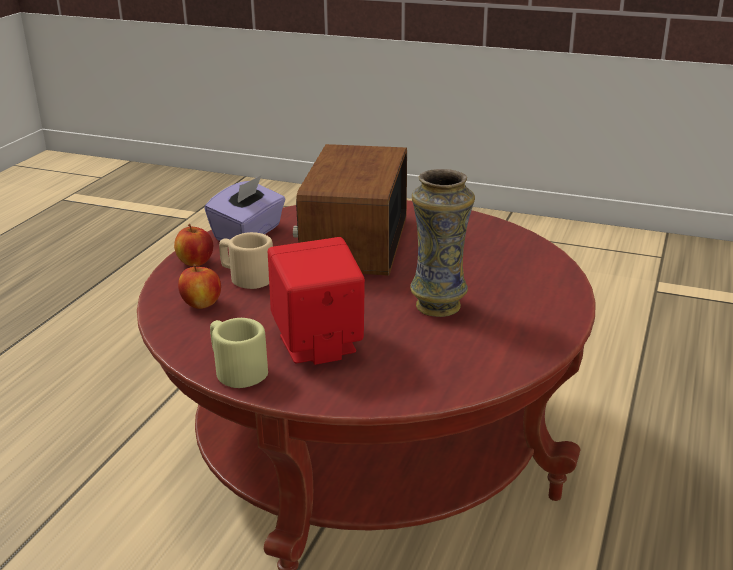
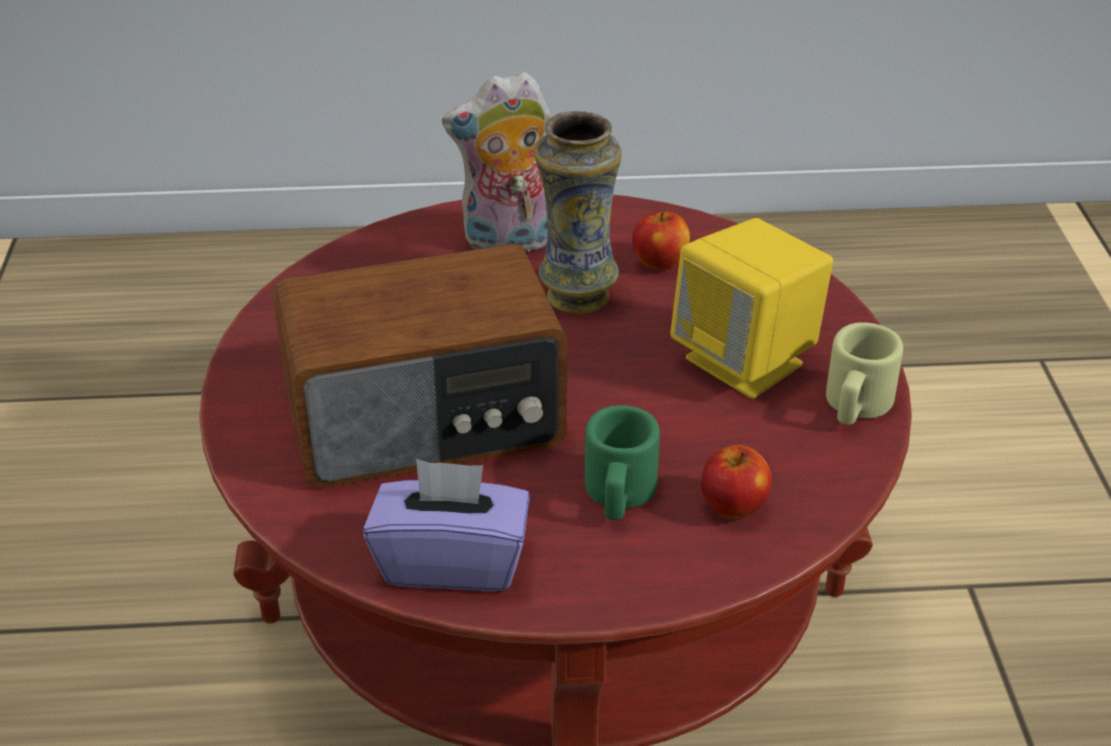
camera: 115 degrees left, 10 degrees up
apple [174,224,213,266] -> apple moved to [632,212,690,270]
beige mug [219,232,273,289] -> green mug [585,405,660,520]
red speaker [267,237,365,365] -> yellow speaker [670,218,833,399]
none -> plush toy [442,71,551,251]

